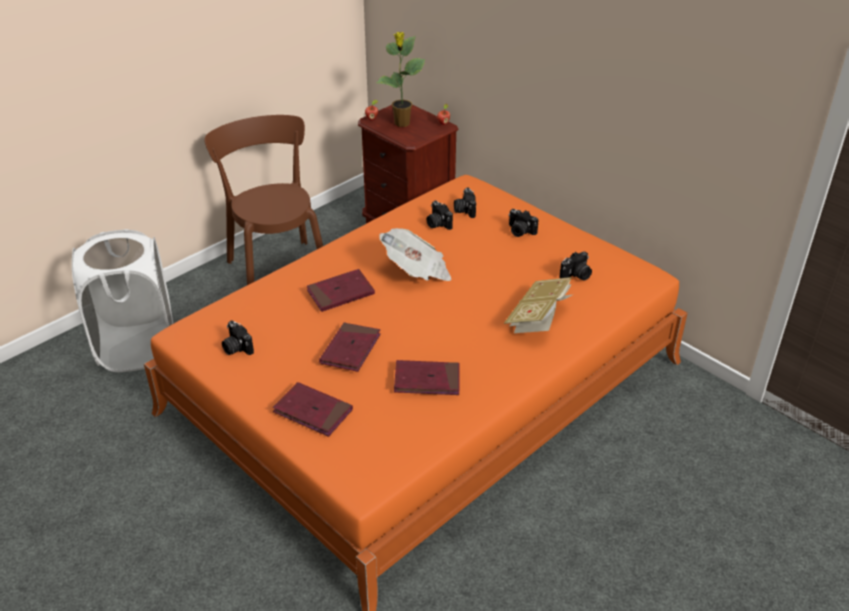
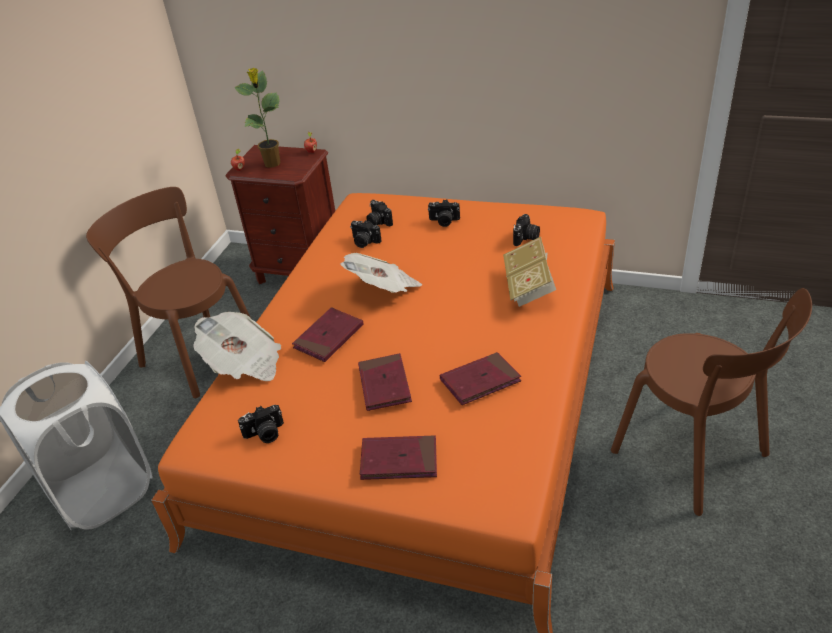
camera: 25 degrees left, 0 degrees up
camera [222,320,254,355] -> camera turned 45 degrees counterclockwise [238,405,284,443]
none -> newspaper [193,312,281,381]
none -> brown chair [611,288,812,516]

